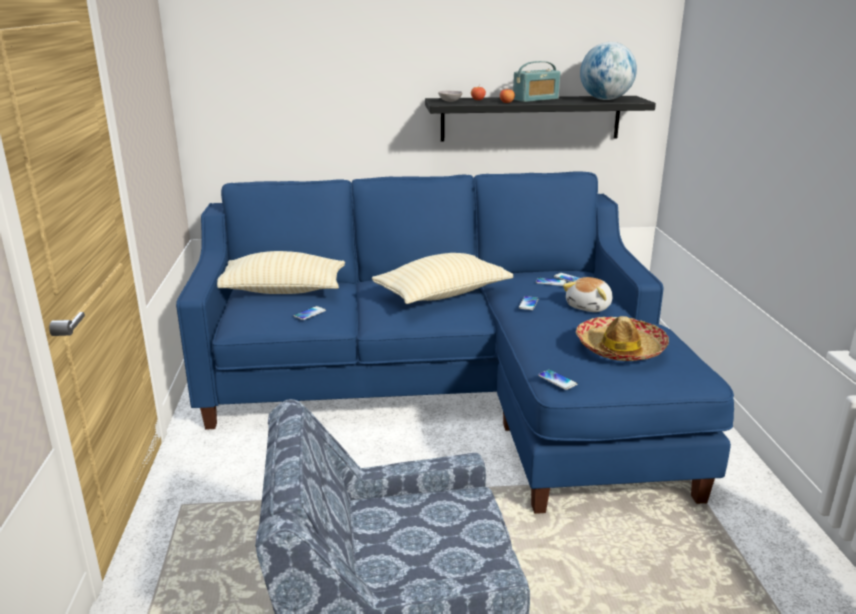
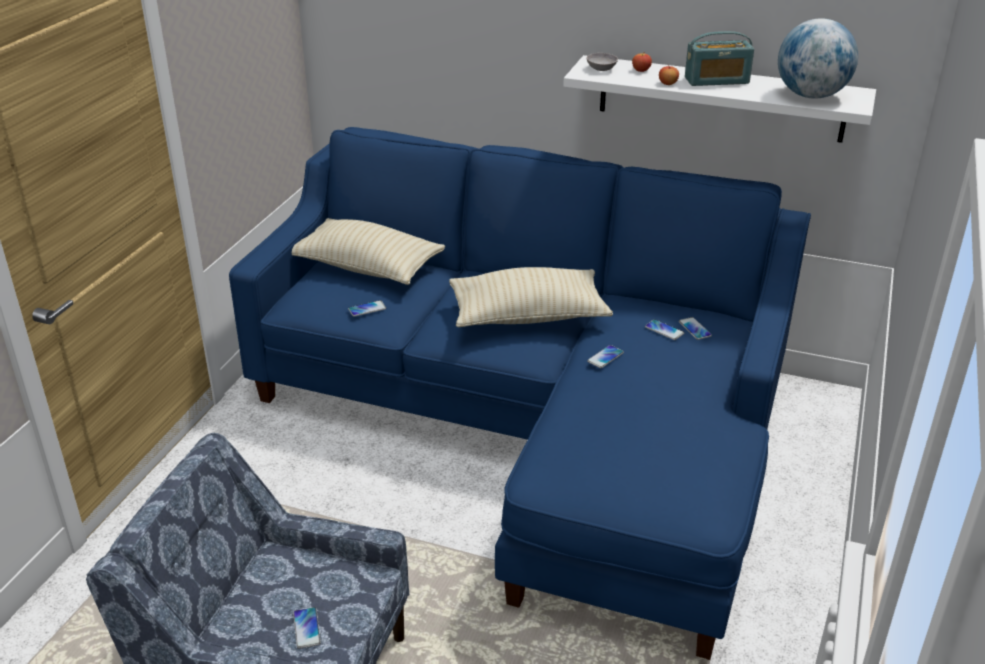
camera: 25 degrees right, 10 degrees up
black shelf [425,96,656,142] -> white shelf [563,55,876,143]
phone [538,369,578,390] -> phone moved to [293,607,321,649]
plush toy [563,277,612,312] -> none
hat [576,316,669,361] -> none

